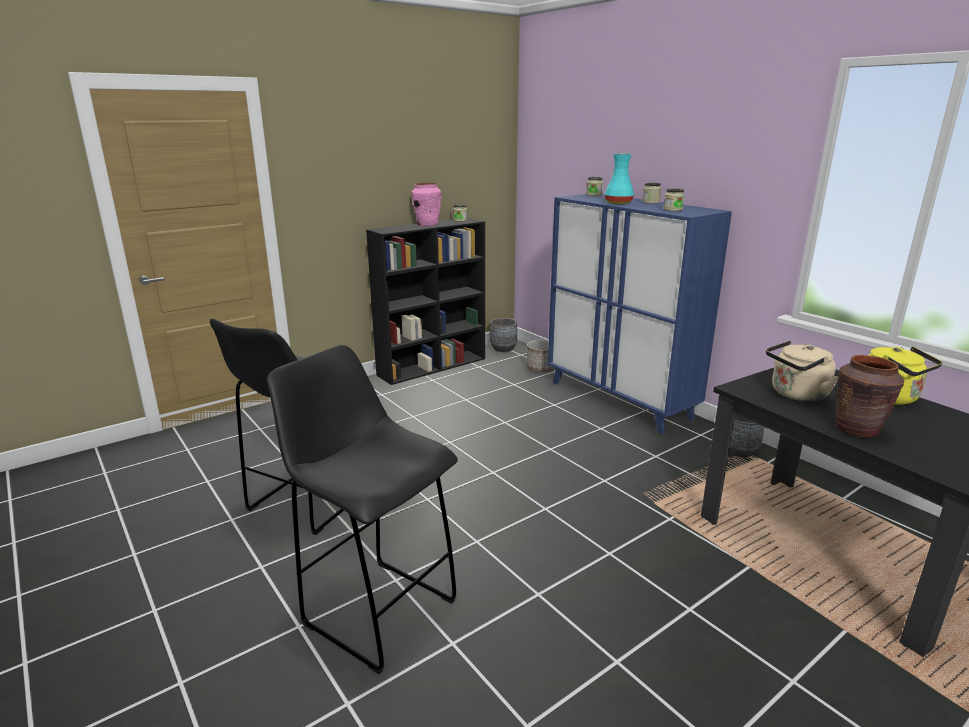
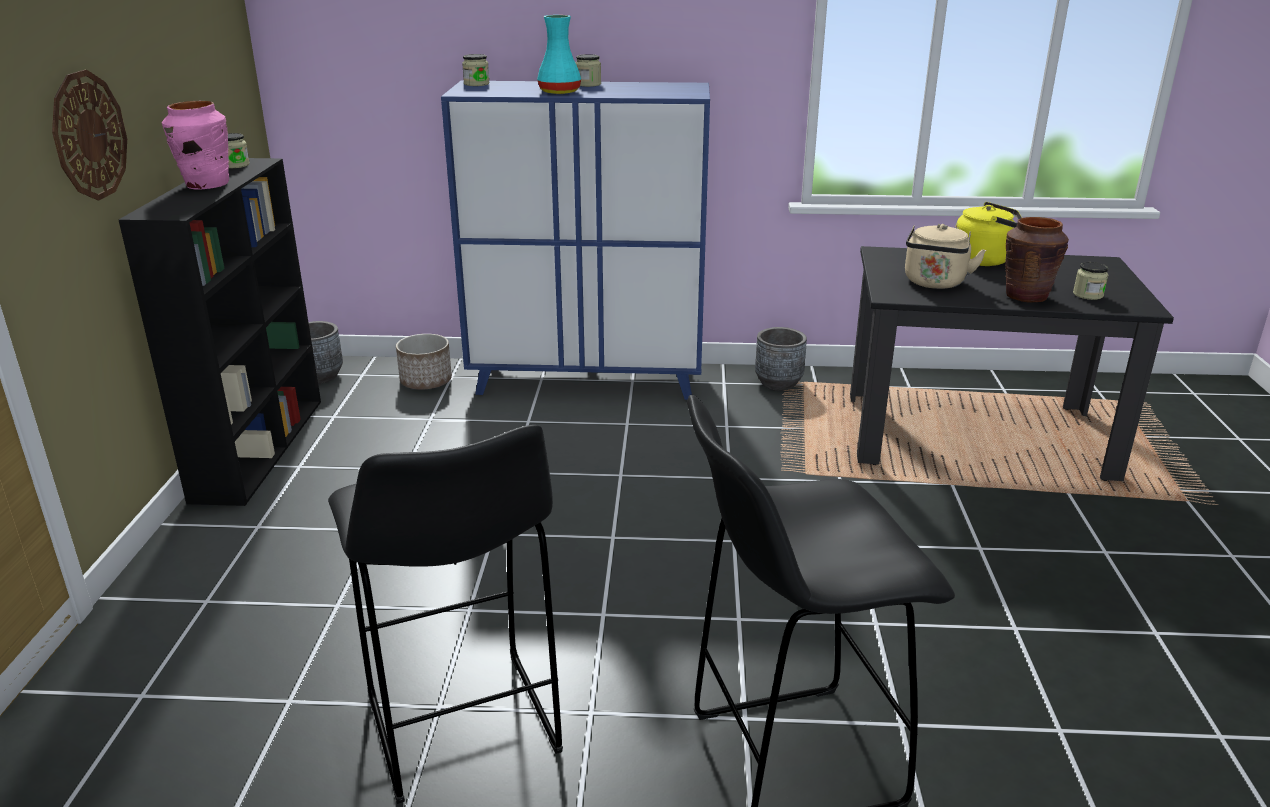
camera: 50 degrees left, 5 degrees up
jar [663,188,684,211] -> jar moved to [1073,262,1108,300]
none -> wall clock [52,70,127,200]

